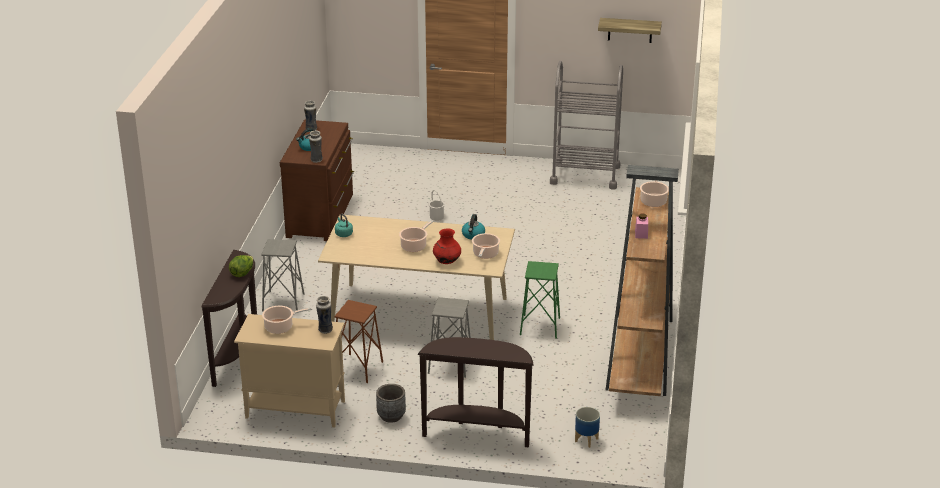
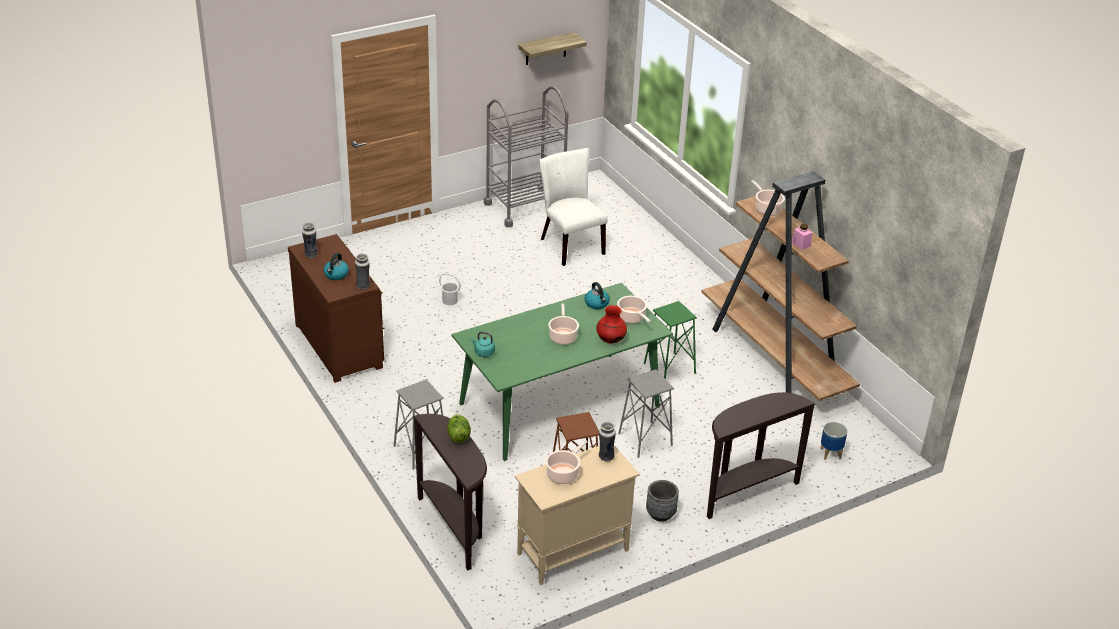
camera: 40 degrees left, 5 degrees up
beige dining table [318,214,515,340] -> green dining table [452,283,673,461]
none -> white chair [539,148,608,266]

